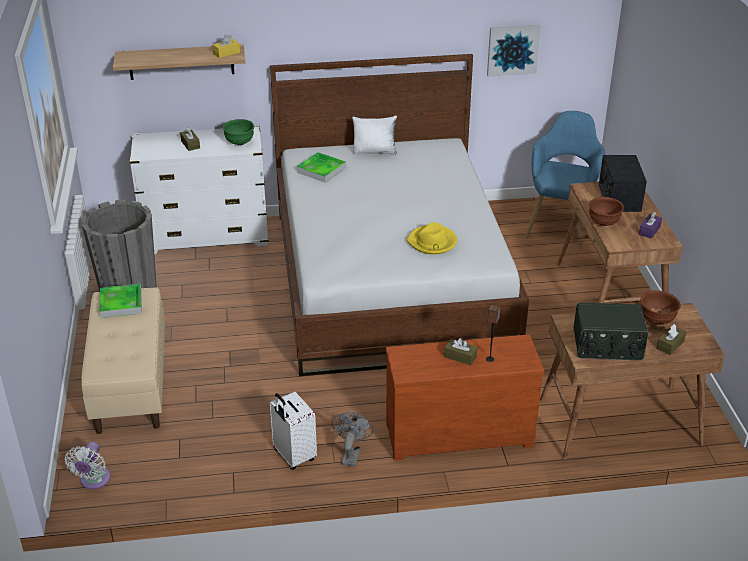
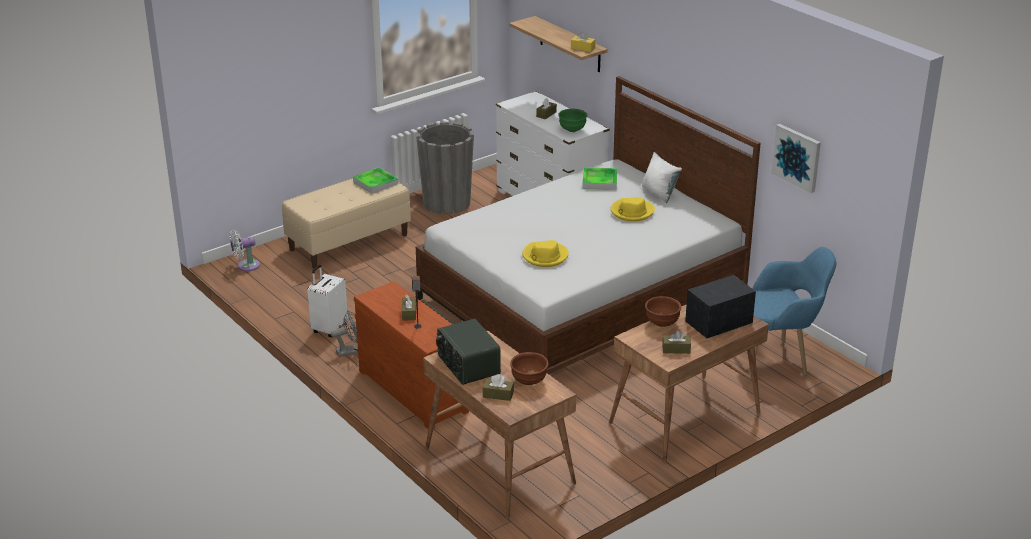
camera: 60 degrees right, 5 degrees down
purple tissue box [639,212,662,239] -> brown tissue box [662,331,691,354]
none -> yellow hat [611,197,655,221]

